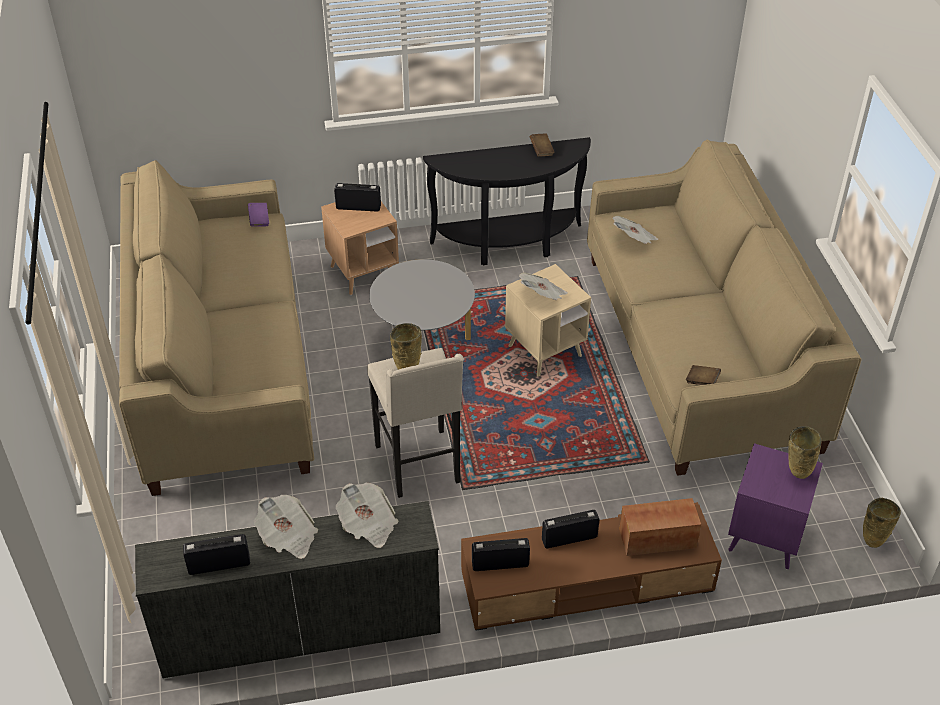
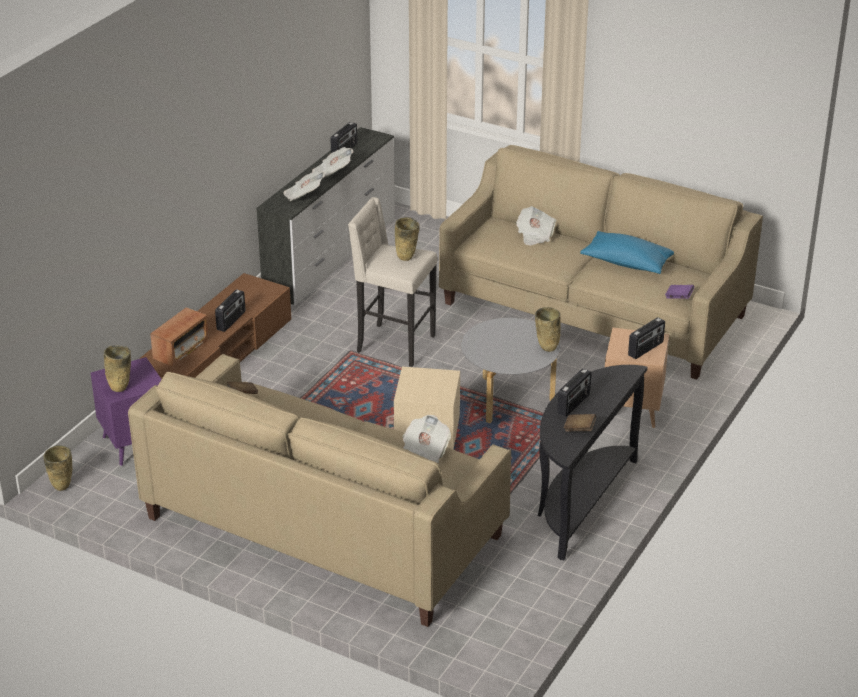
camera: 130 degrees right, 10 degrees down
radio [472,538,530,571] -> radio moved to [557,368,591,417]
newspaper [519,272,568,300] -> newspaper moved to [516,206,557,245]
none -> beige vase [535,307,561,352]
none -> blue pillow [580,231,674,274]

